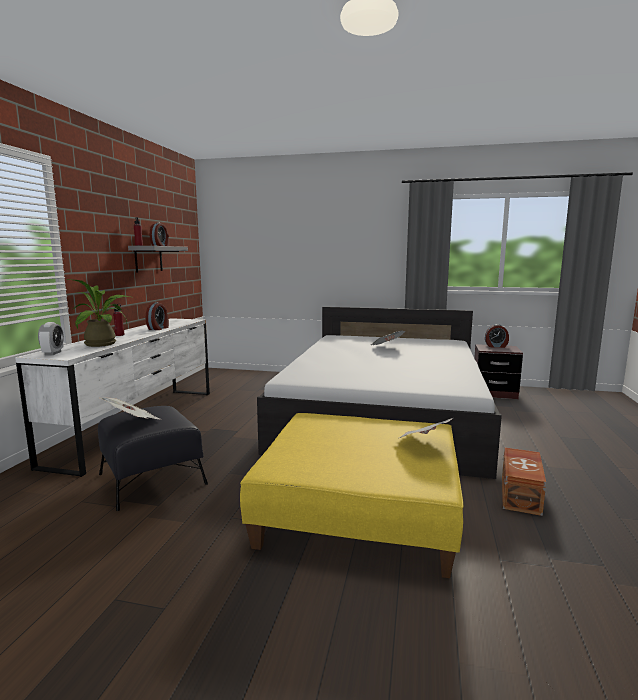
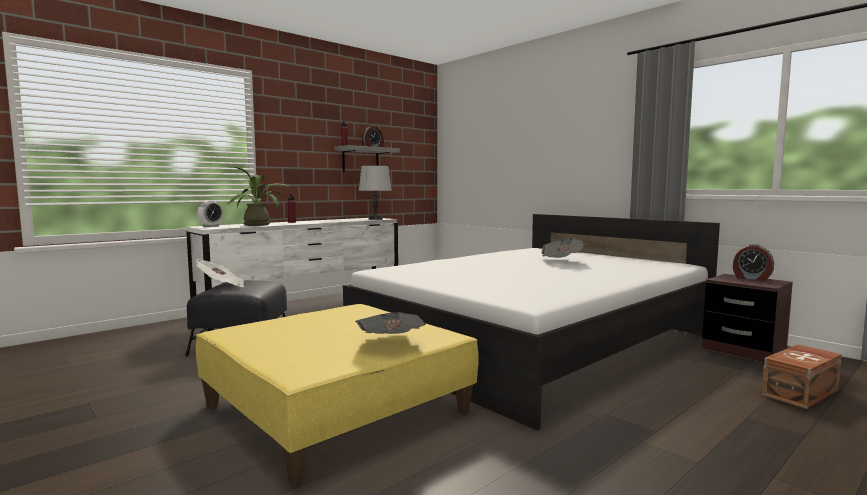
camera: 35 degrees right, 5 degrees down
alarm clock [146,302,169,330] -> none
brown storage box [502,447,546,516] -> brown storage box moved to [762,344,842,409]
none -> grey table lamp [359,166,392,220]

